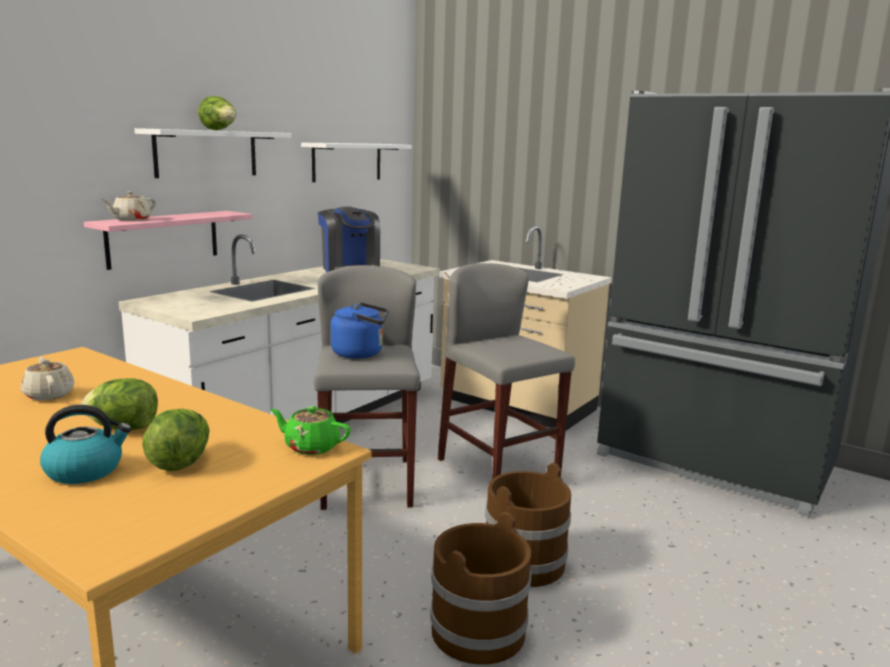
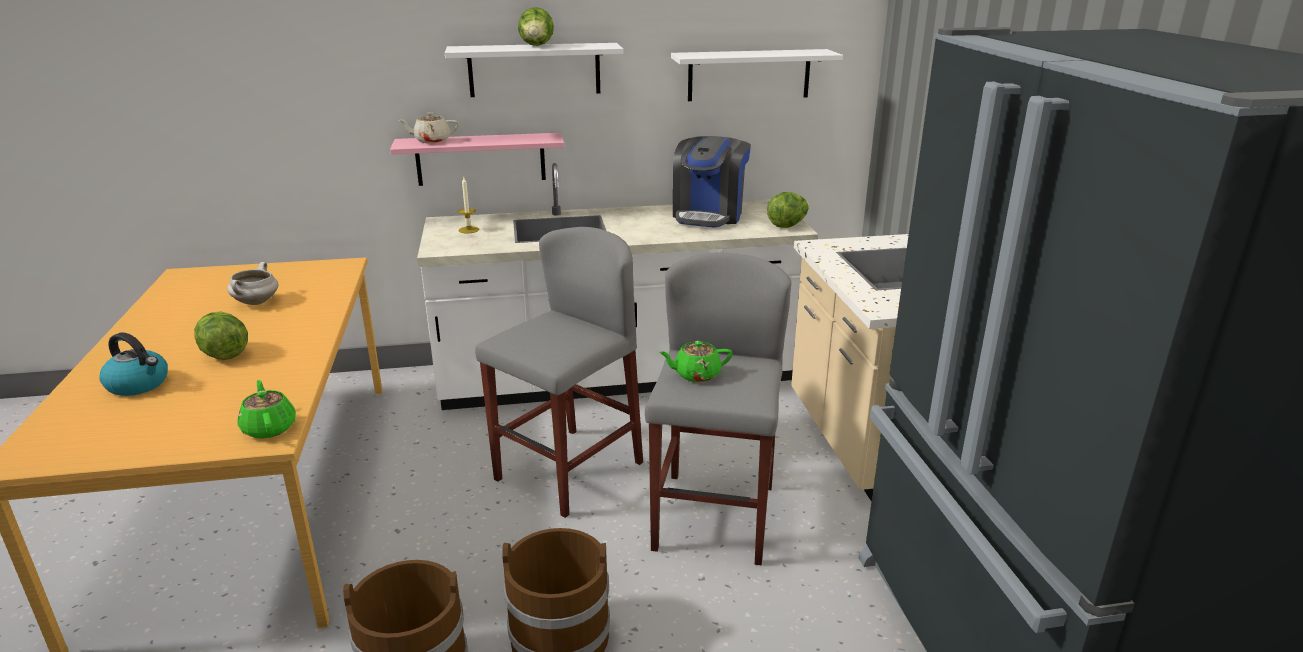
camera: 45 degrees right, 10 degrees up
beige teapot [21,357,74,400] -> white cooking pot [227,262,279,305]
lettuce [142,409,210,471] -> lettuce moved to [767,192,809,228]
blue kettle [330,302,389,359] -> none
none -> candle [458,177,479,234]
none -> green teapot [659,341,732,382]

